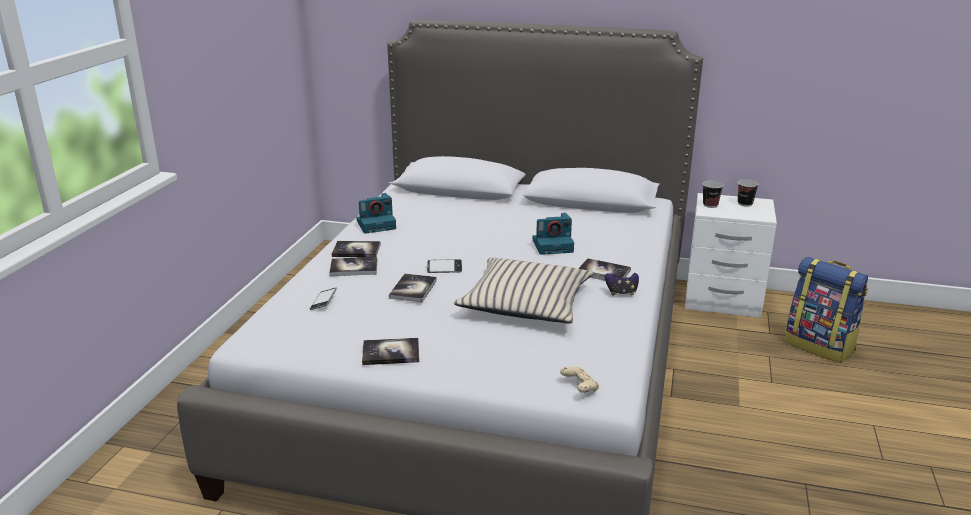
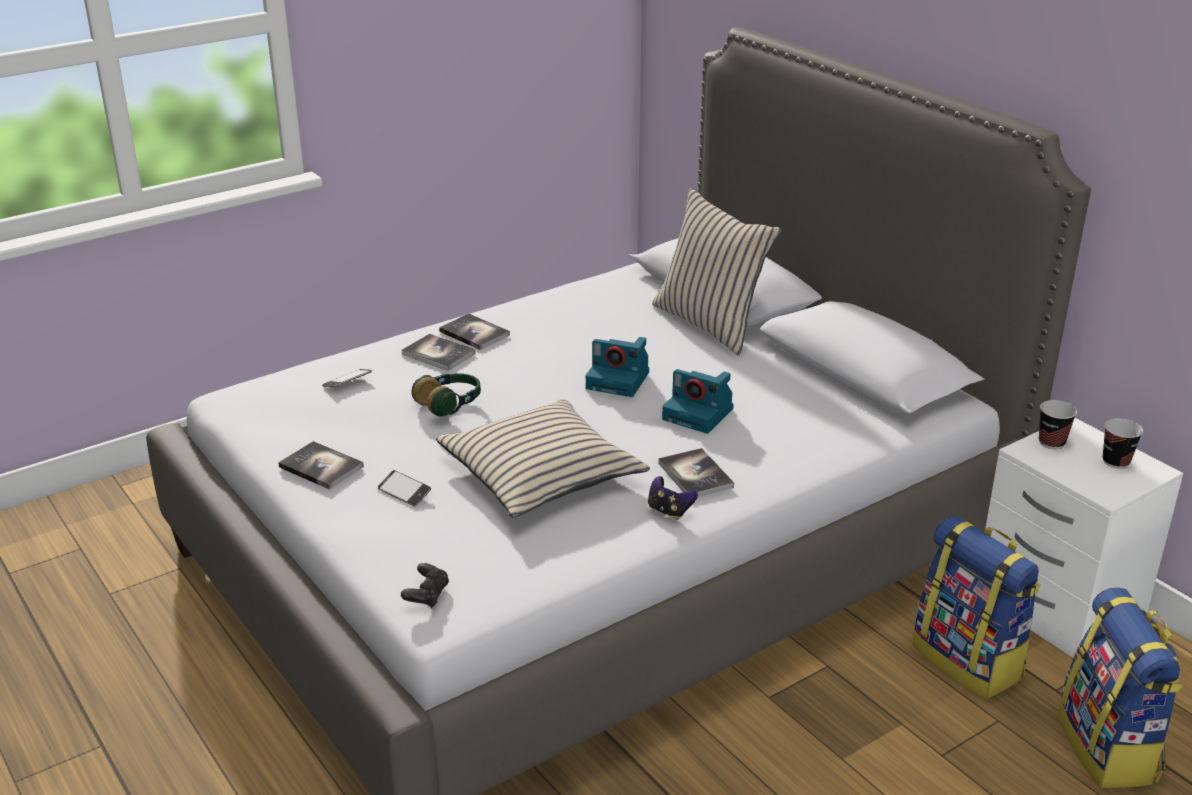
camera: 40 degrees right, 5 degrees up
camera [356,193,396,234] -> camera moved to [586,337,649,397]
book [389,273,437,303] -> headphones [411,373,481,417]
phone [427,259,462,273] -> phone moved to [378,470,431,507]
beige game controller [560,367,599,393] -> black game controller [401,563,449,608]
none -> beige pillow [652,188,782,355]
none -> backpack [912,516,1041,699]

